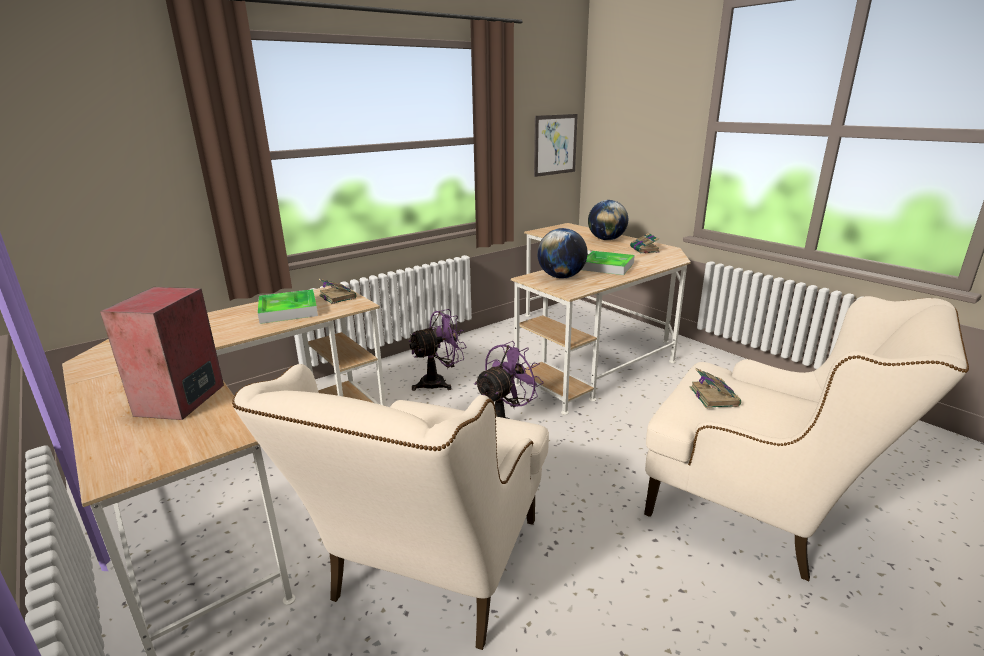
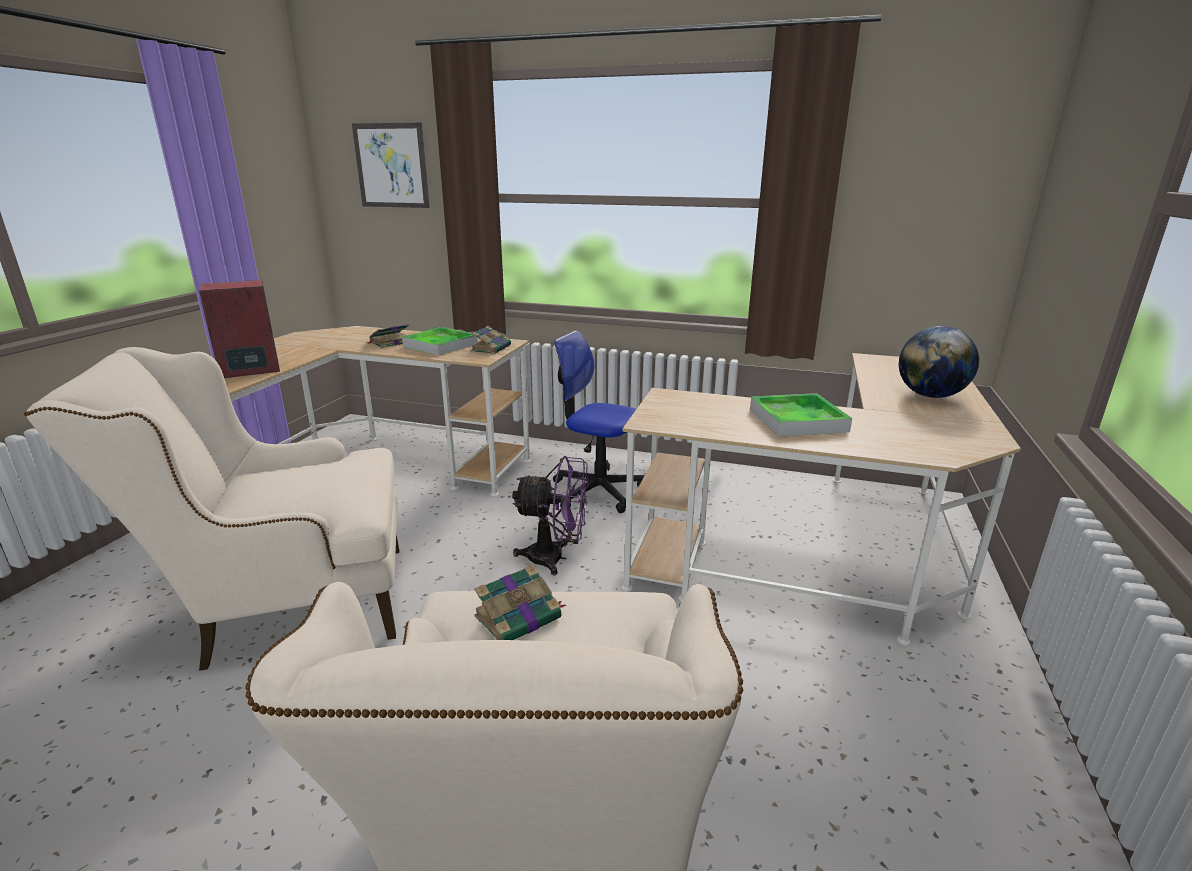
camera: 55 degrees right, 0 degrees up
purple fan [409,309,466,391] -> office chair [553,331,645,513]
picture [534,114,578,177] -> picture moved to [352,123,430,208]
globe [537,228,588,278] -> none
book [630,233,660,253] -> book moved to [367,324,409,348]

